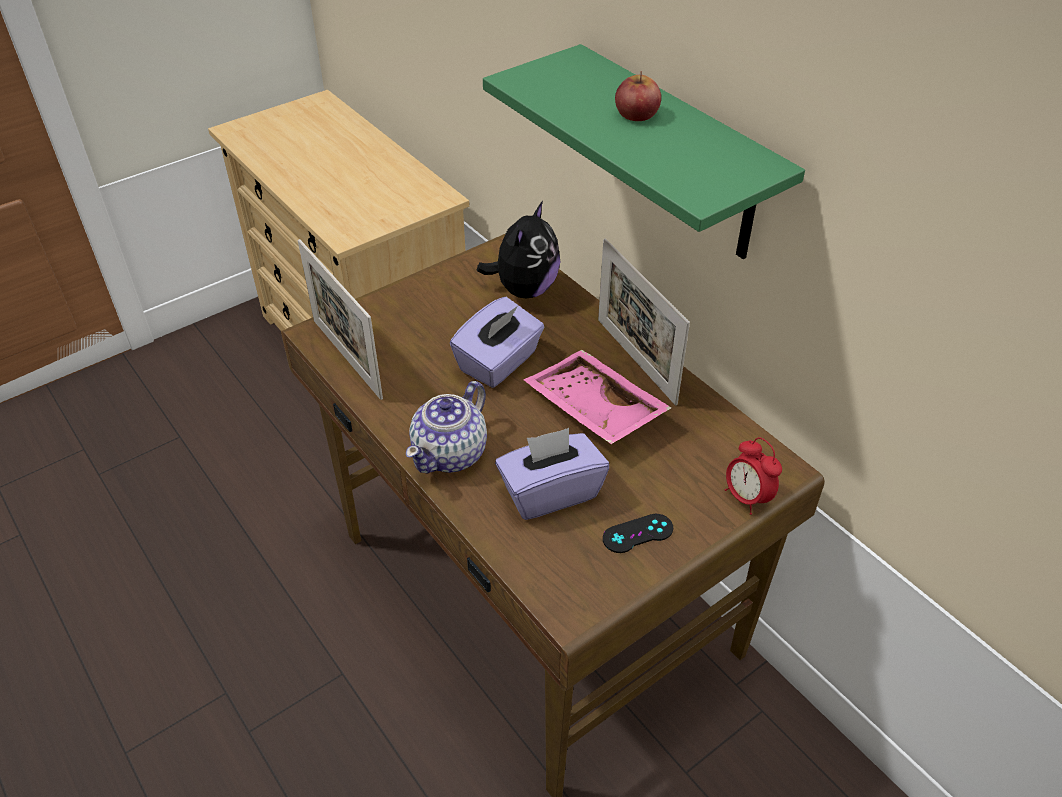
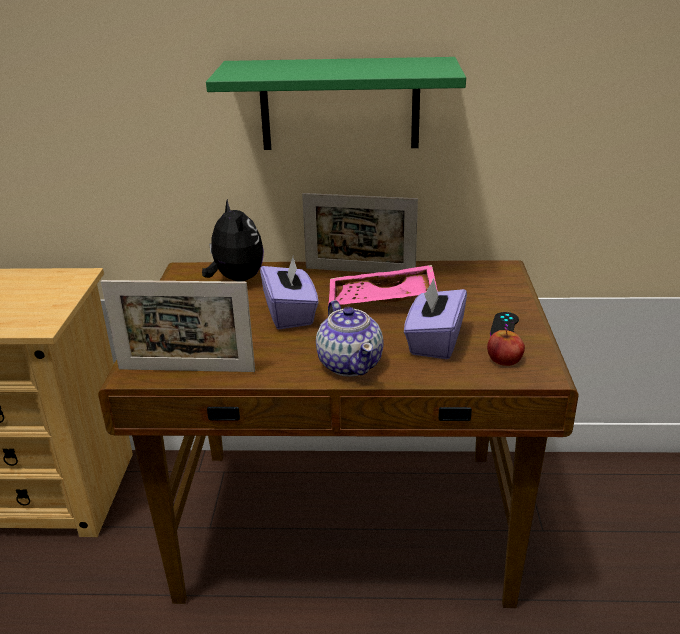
camera: 50 degrees left, 15 degrees down
apple [615,71,661,121] -> apple moved to [487,328,525,366]
alarm clock [725,437,782,515] -> none

